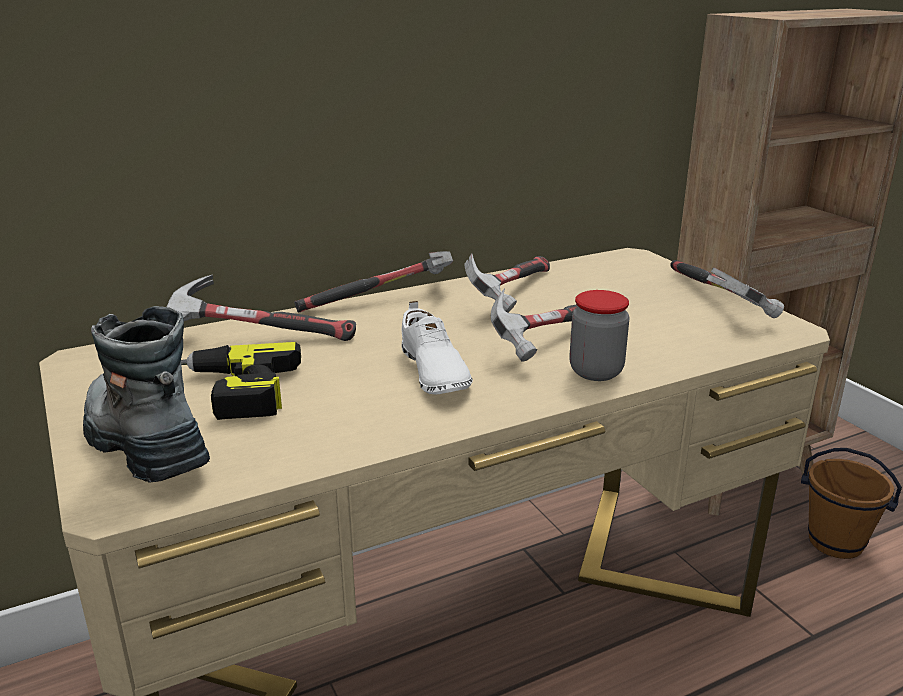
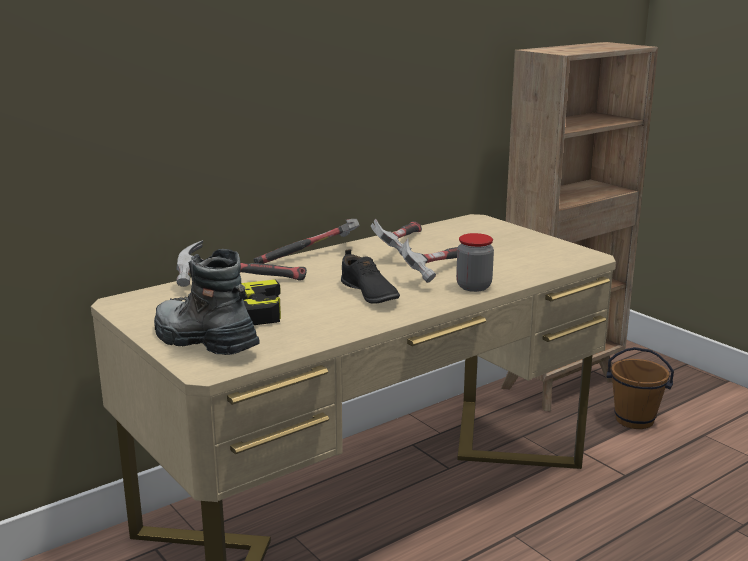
camera: 10 degrees left, 5 degrees down
white shoe [402,301,473,394] -> black shoe [341,249,400,304]
hammer [670,260,784,318] -> none

